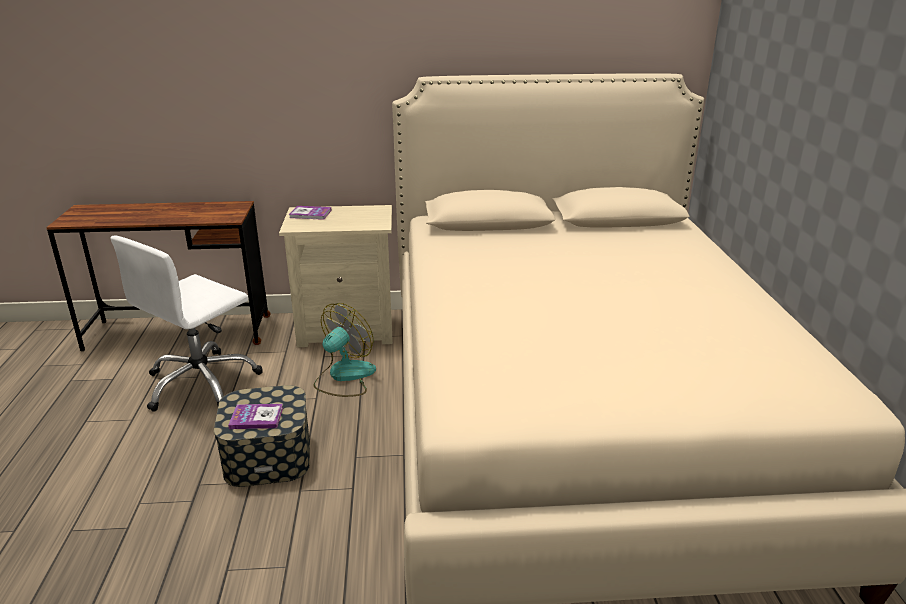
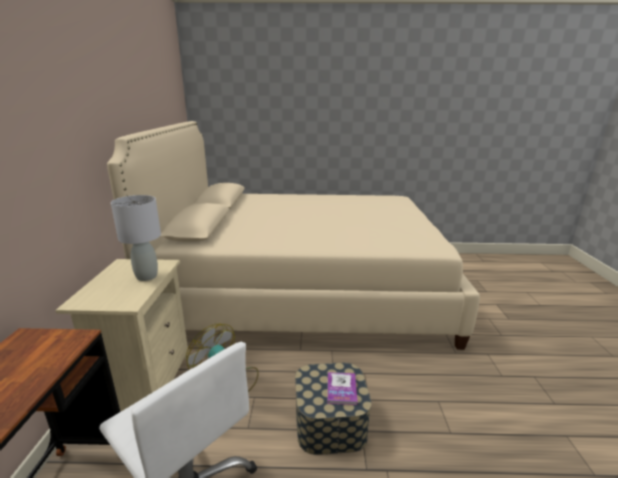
camera: 85 degrees left, 5 degrees down
book [289,206,332,220] -> none
none -> grey table lamp [111,195,161,281]

